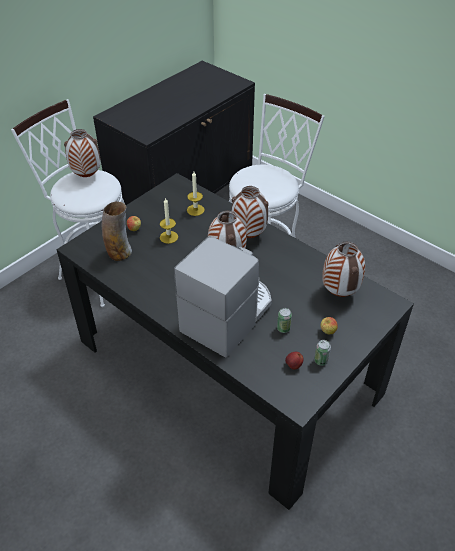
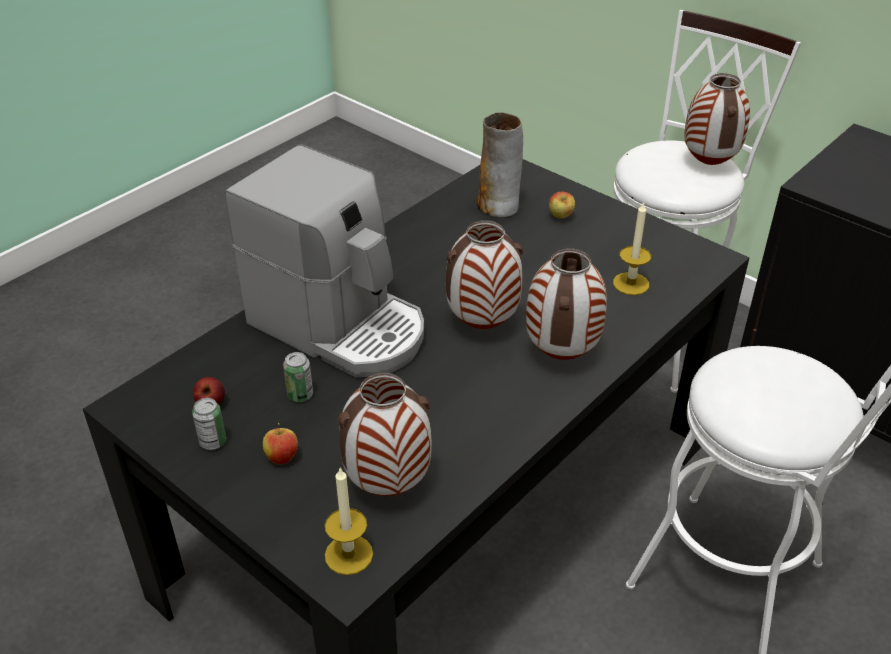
camera: 90 degrees right, 5 degrees down
candle [160,197,178,244] -> candle moved to [325,467,373,575]

